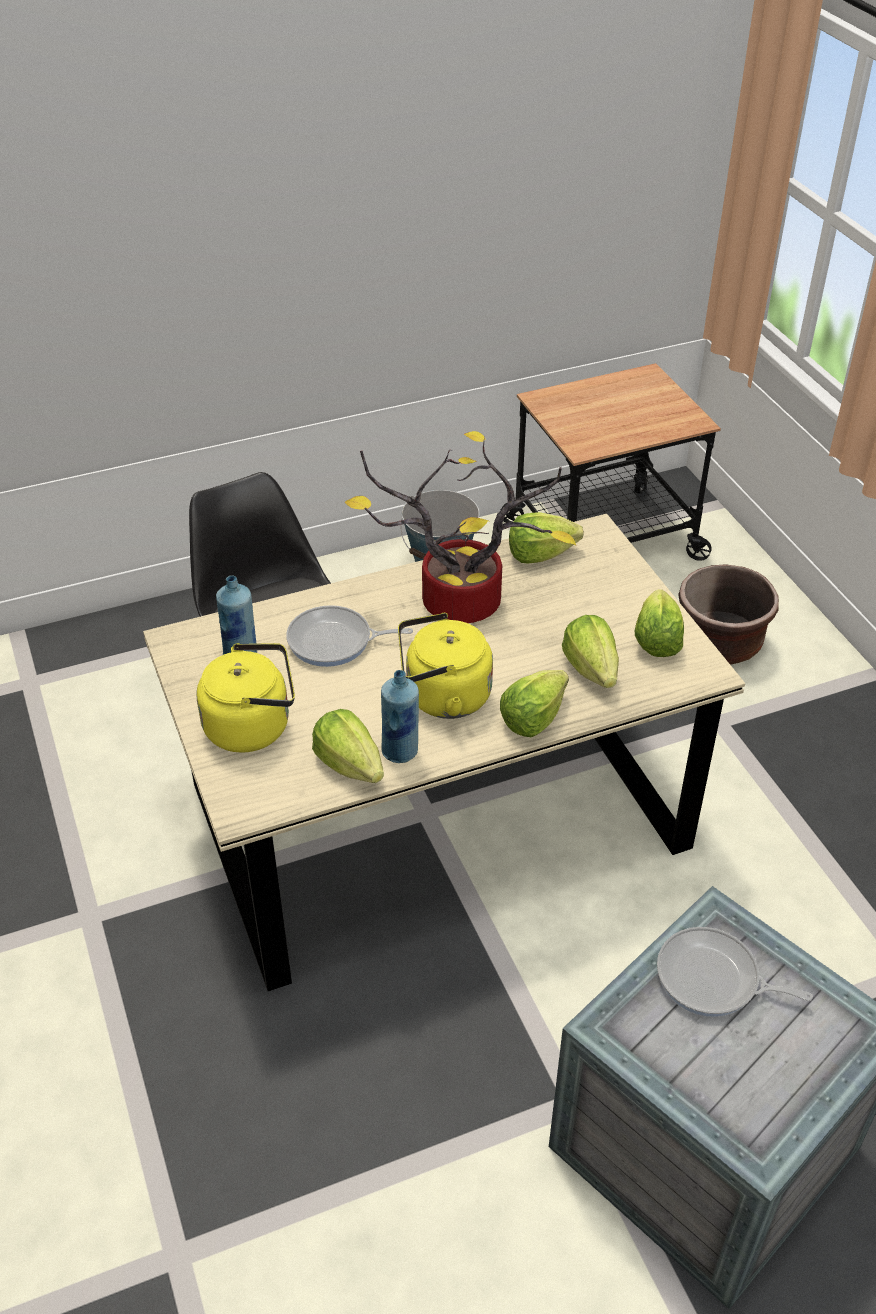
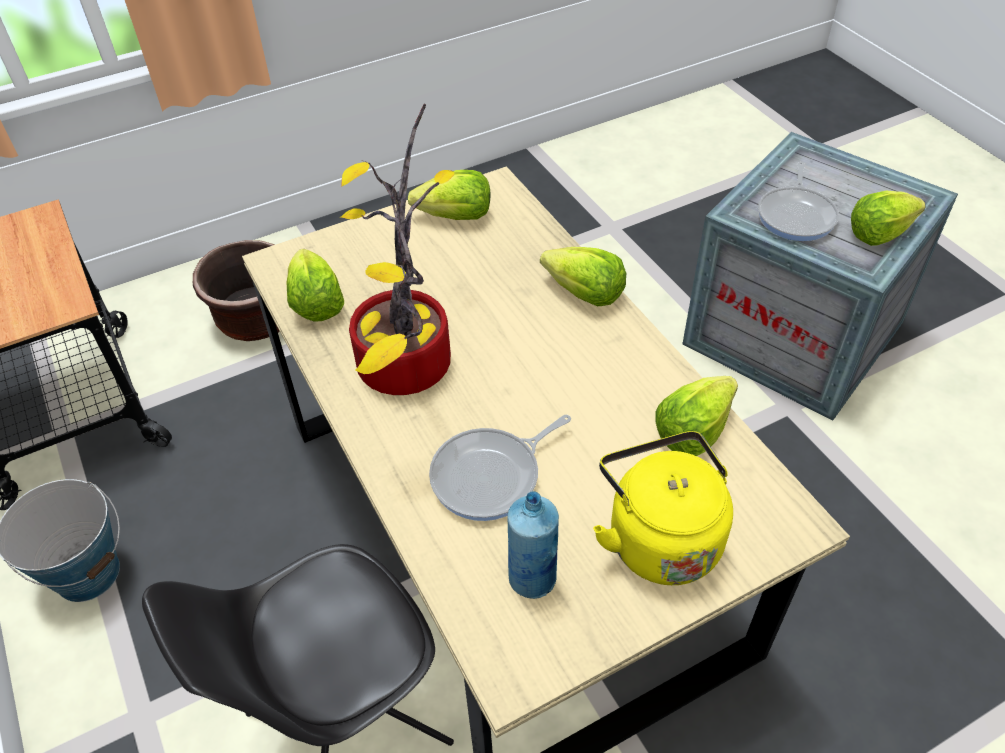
camera: 95 degrees left, 5 degrees up
frying pan [286,605,413,667] -> frying pan turned 60 degrees clockwise [429,415,571,521]
blue bottle [381,670,419,763] -> none
yellow kettle [398,613,493,719] -> none
lettuce [562,615,619,688] -> lettuce moved to [851,191,925,246]

